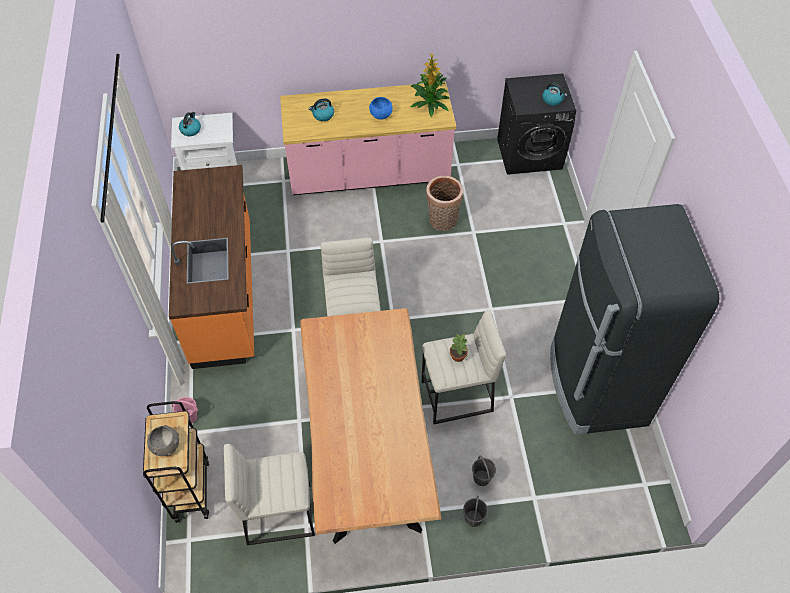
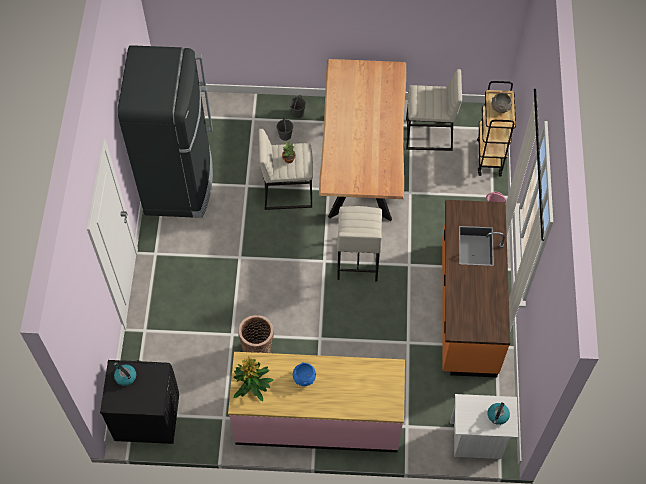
camera: 170 degrees left, 5 degrees up
kettle [309,98,334,121] -> none

